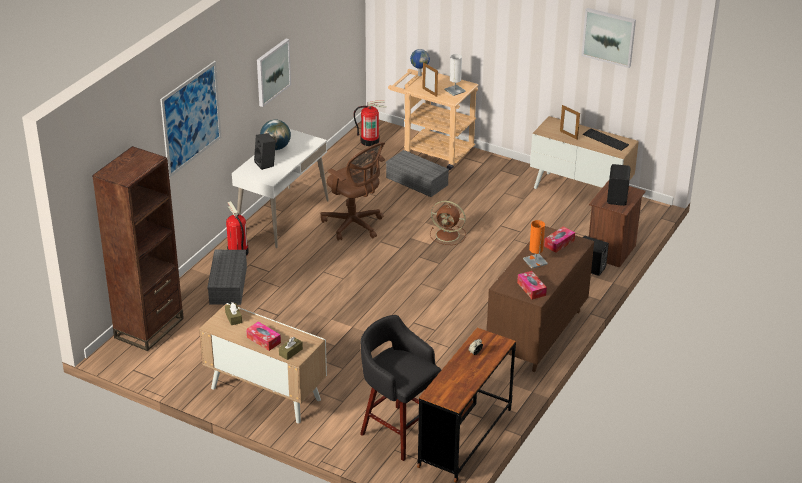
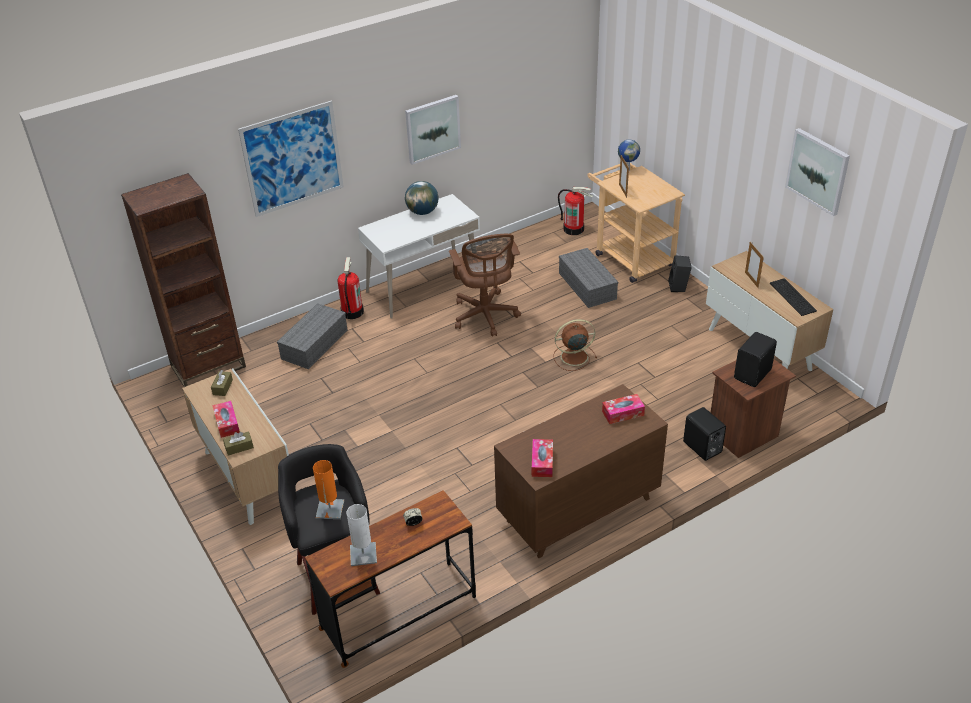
camera: 30 degrees right, 5 degrees up
black speaker [254,133,276,170] -> black speaker moved to [668,255,692,292]
brown fan [430,201,466,245] -> brown fan turned 120 degrees clockwise [553,319,597,371]
white table lamp [444,54,466,96] -> white table lamp moved to [346,504,377,566]
orange table lamp [523,220,548,269] -> orange table lamp moved to [313,460,344,519]

